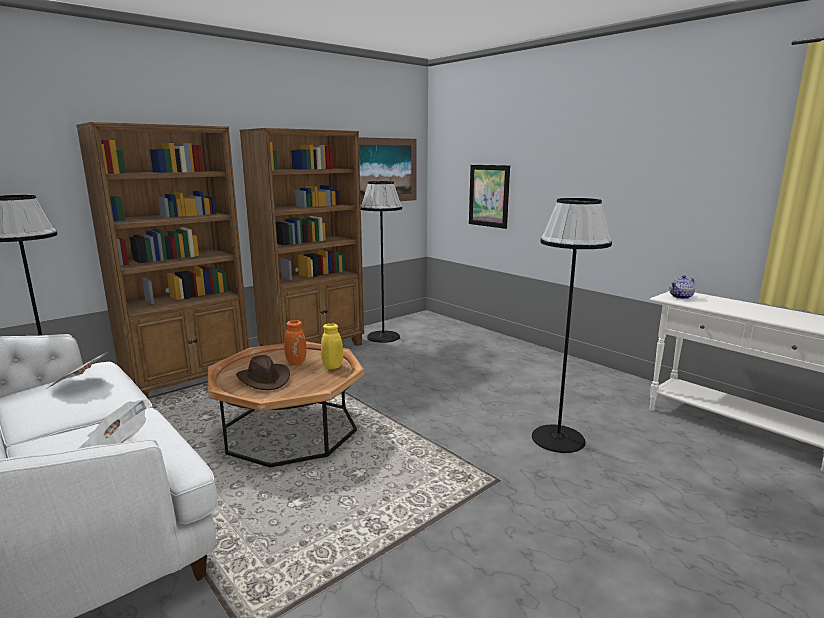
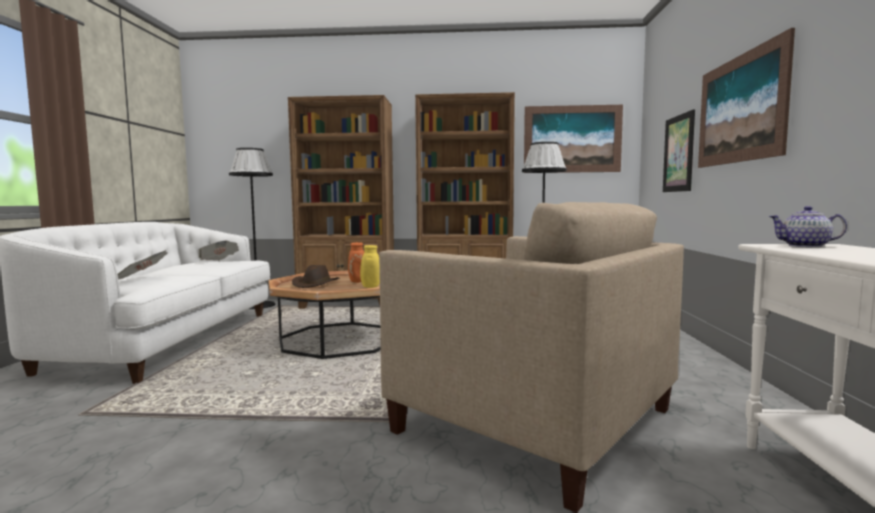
camera: 45 degrees right, 10 degrees down
black floor lamp [532,198,612,453] -> beige armchair [379,202,684,513]
none -> picture [698,28,795,168]

